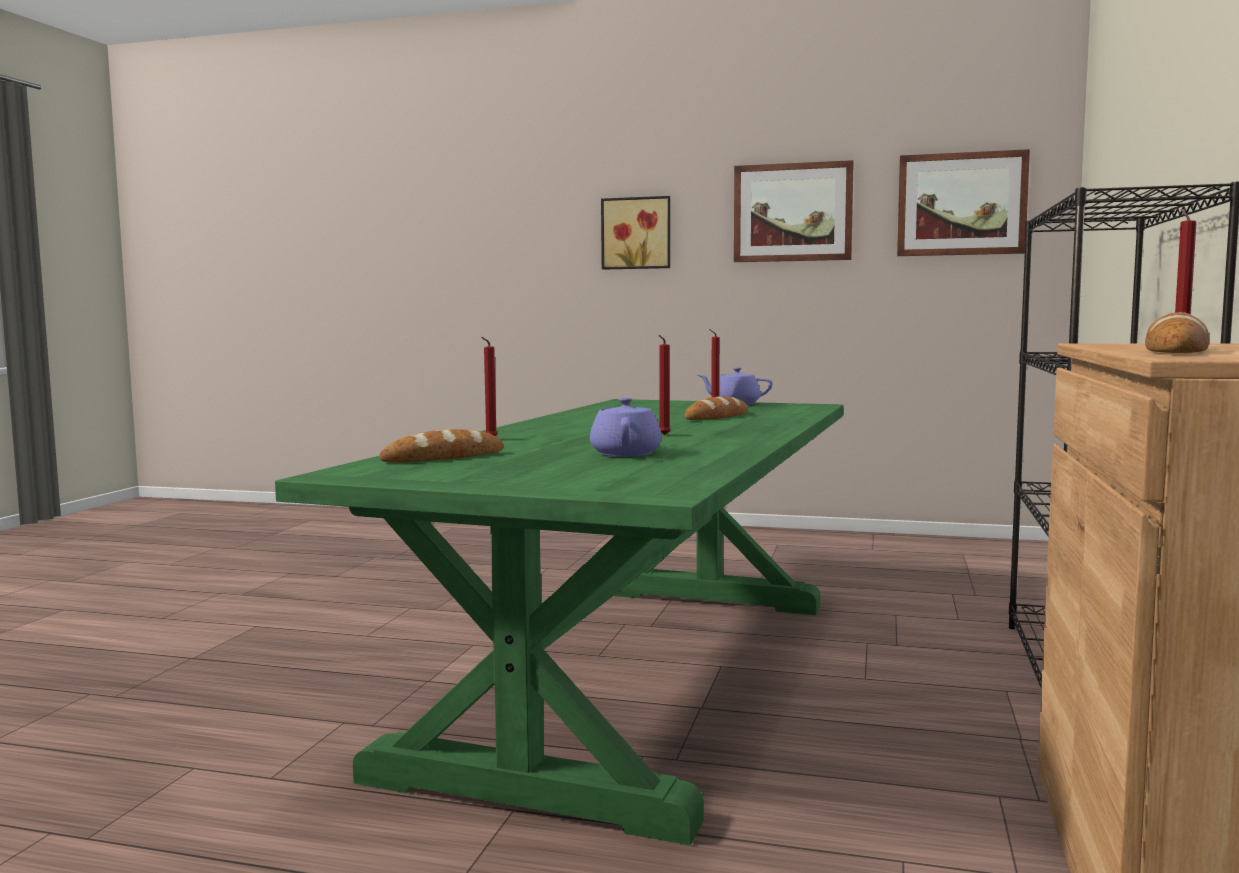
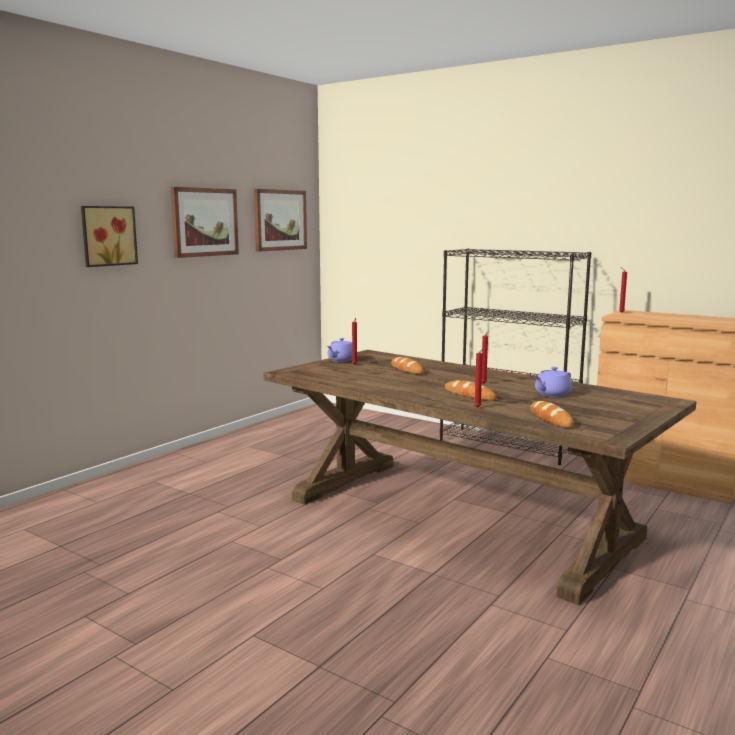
camera: 70 degrees left, 5 degrees up
green dining table [275,399,844,846] -> brown dining table [263,350,696,605]
purple teapot [590,398,662,457] -> purple teapot turned 60 degrees counterclockwise [535,367,572,397]
bread [1145,312,1209,353] -> bread moved to [445,380,497,401]

